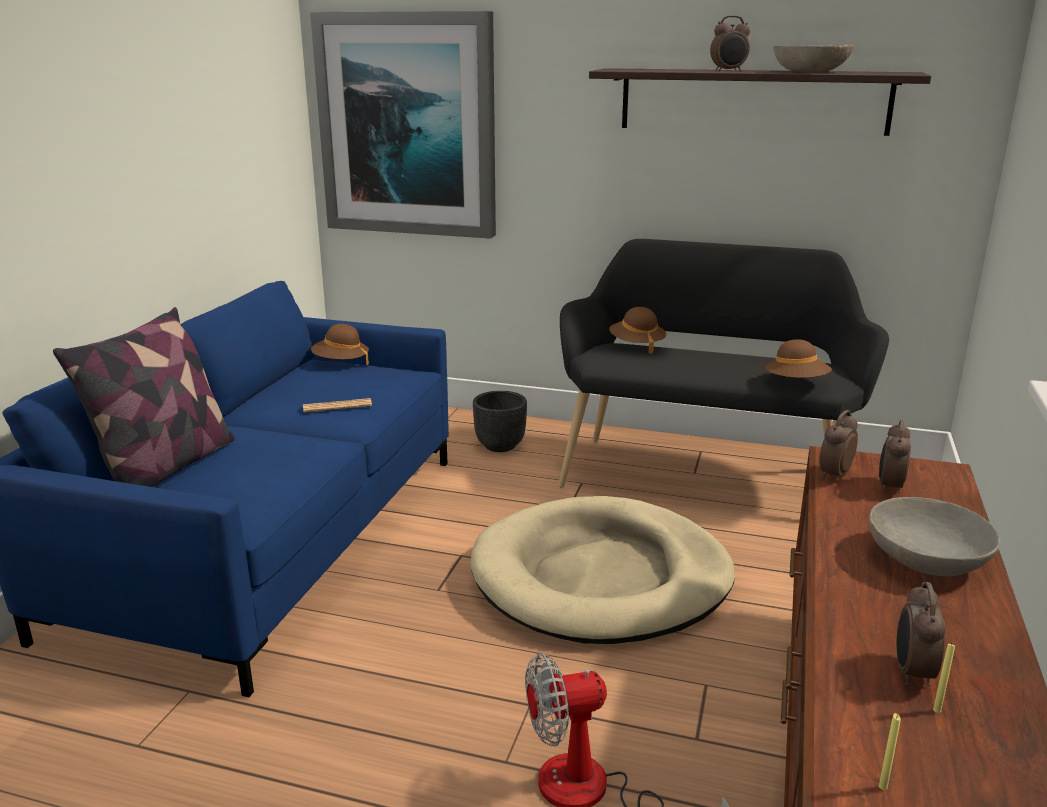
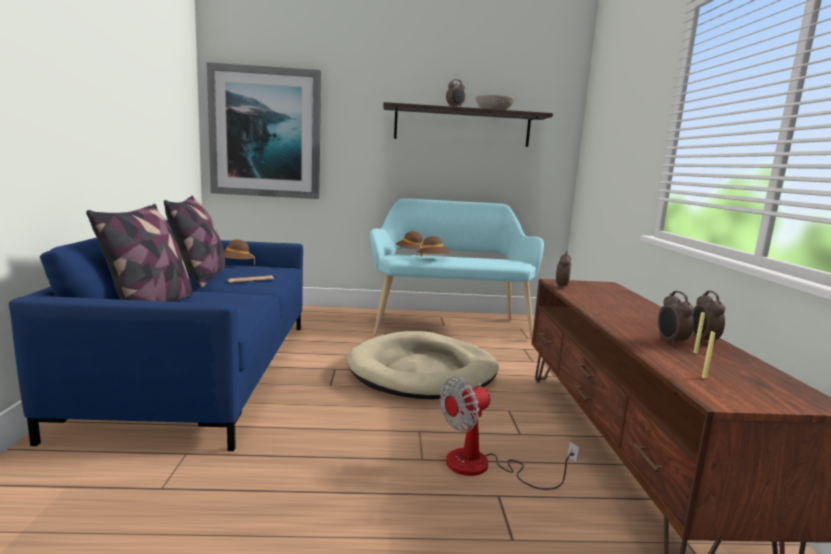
camera: 20 degrees left, 10 degrees down
black planter [473,391,527,452] -> none
black bench [558,239,889,488] -> turquoise bench [370,198,544,341]
brown hat [764,339,832,378] -> brown hat moved to [417,236,451,257]
grey bowl [869,497,1000,576] -> none
alarm clock [879,420,911,493] -> alarm clock moved to [692,291,725,345]
none -> pillow [164,196,225,288]

